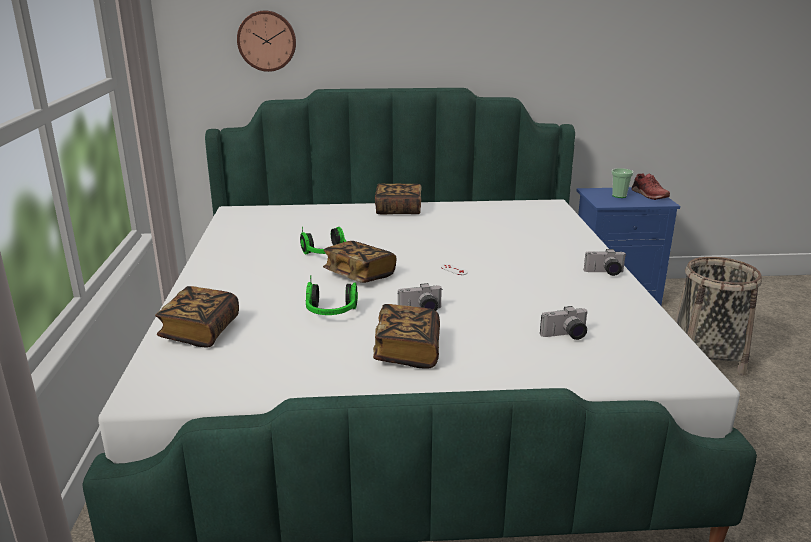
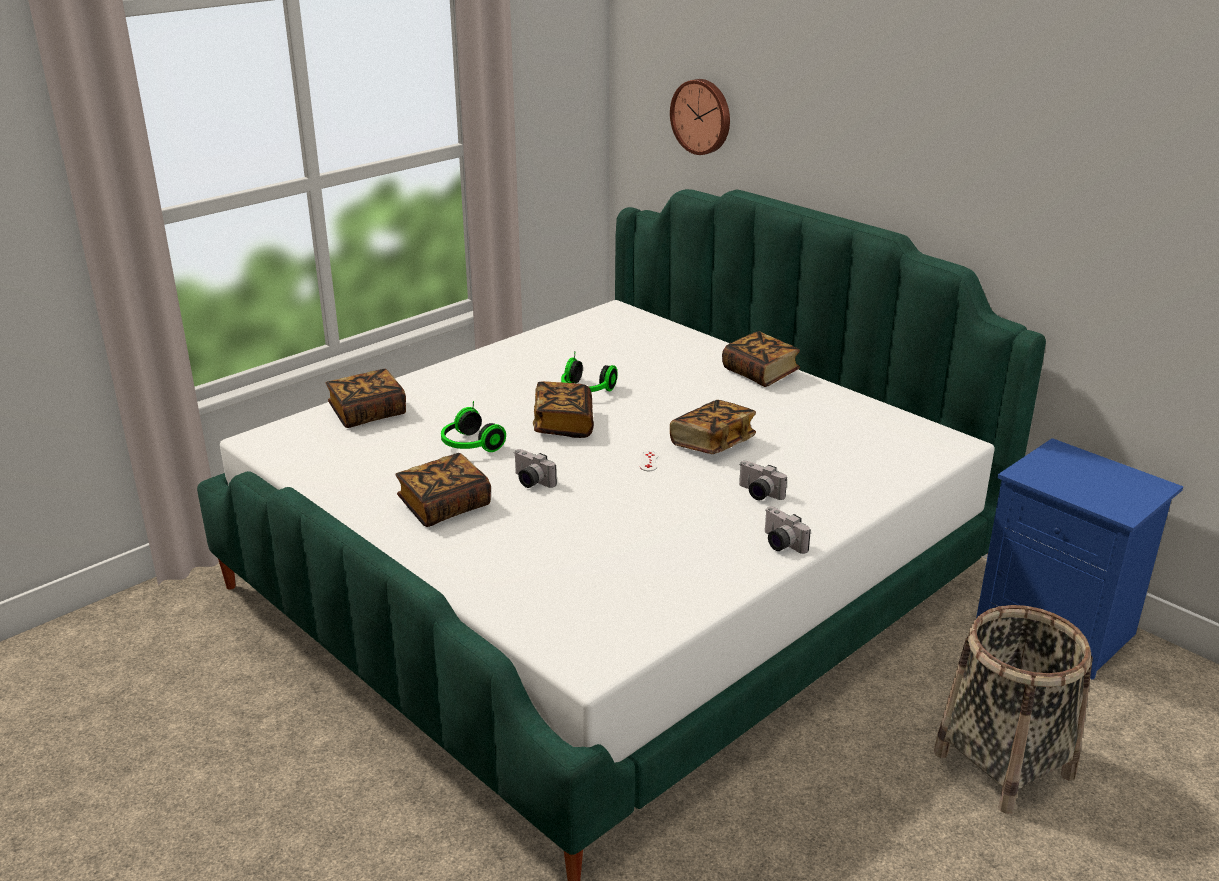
camera: 50 degrees right, 5 degrees up
camera [540,306,588,340] -> camera moved to [739,461,787,500]
cup [611,168,634,198] -> none
red shoe [631,173,670,200] -> none
none -> book [670,400,756,454]

